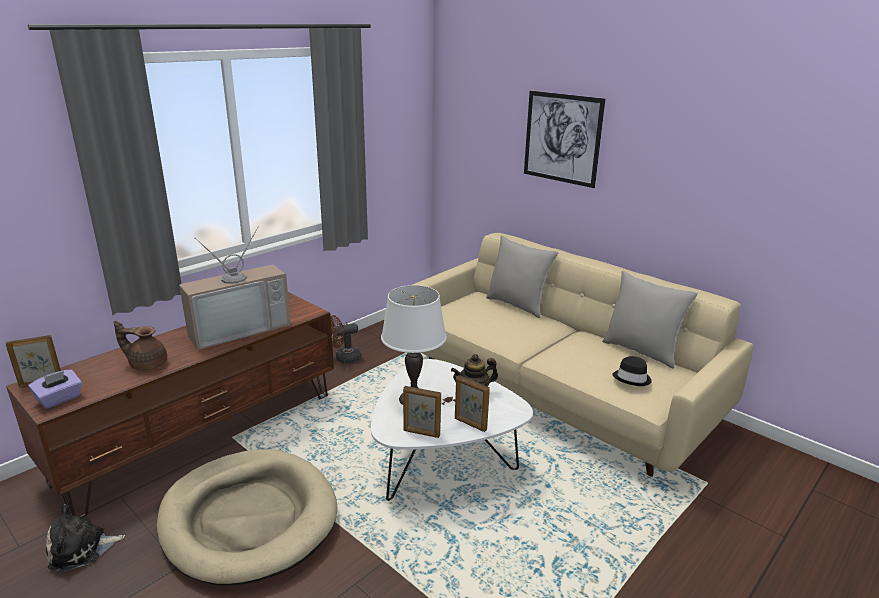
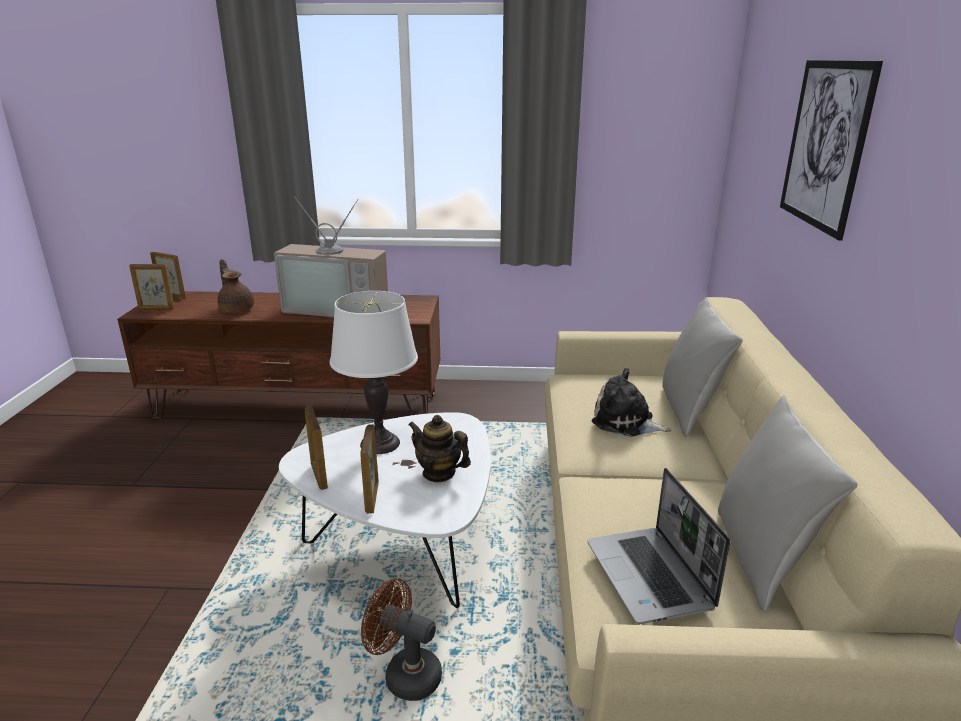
camera: 50 degrees right, 0 degrees up
purple tissue box [28,369,82,409] -> picture frame [129,264,175,310]
plush toy [46,504,125,572] -> plush toy moved to [592,368,671,437]
beige dog bed [156,449,338,586] -> none
brown fan [331,315,361,363] -> brown fan moved to [361,578,442,701]
black hat [612,356,652,386] -> laptop [587,468,730,624]

